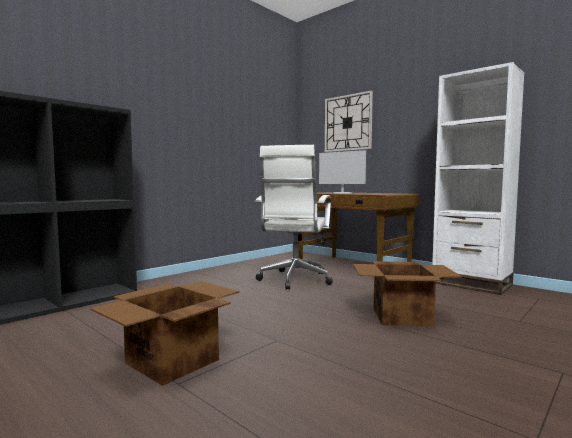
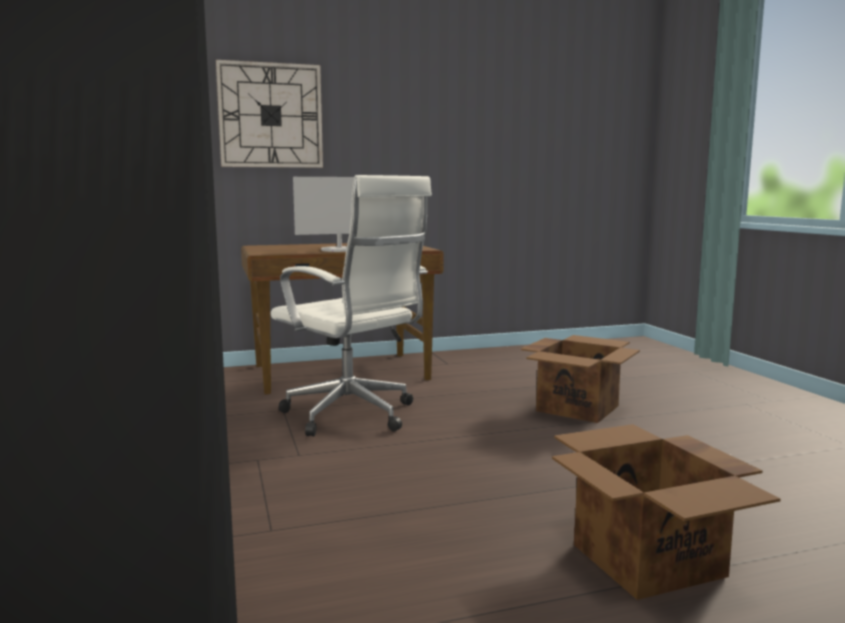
camera: 60 degrees left, 5 degrees up
white bookcase [432,62,524,295] -> none

